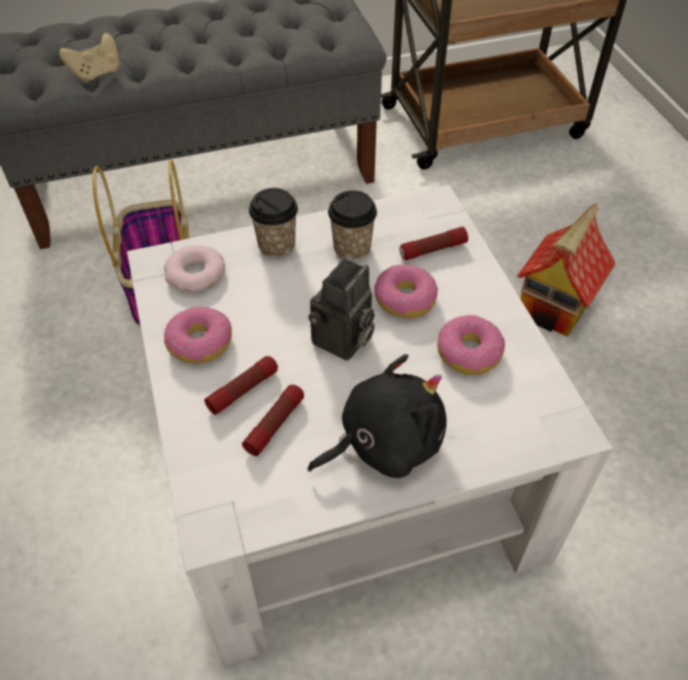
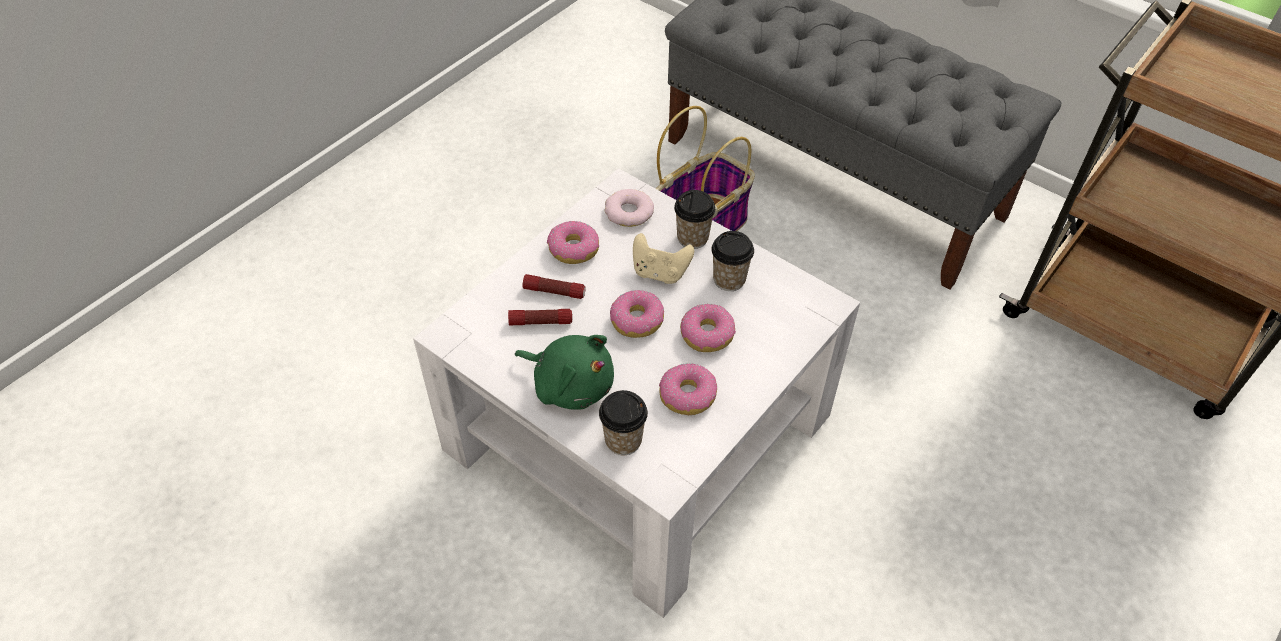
camera: 55 degrees right, 0 degrees up
beige game controller [59,33,119,83] -> beige game controller moved to [633,233,694,284]
camera [308,258,375,361] -> donut [610,290,664,338]
black plush toy [308,354,447,478] -> green plush toy [515,335,614,410]
flashlight [399,227,468,260] -> none
toy house [517,203,616,337] -> none
none -> cup [599,390,648,455]

